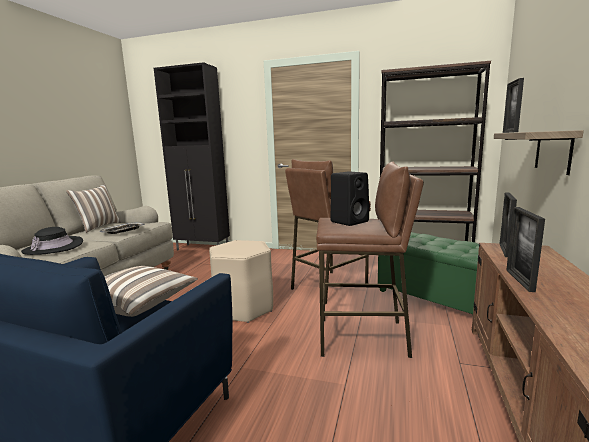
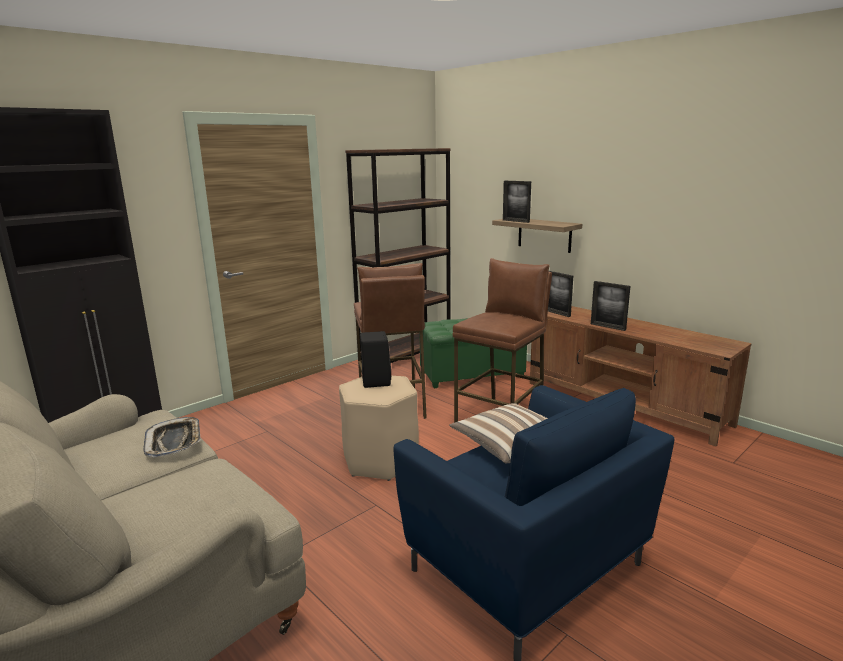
camera: 60 degrees left, 5 degrees up
black hat [21,227,83,255] -> none
pillow [66,184,121,233] -> none
black speaker [330,172,370,226] -> black speaker moved to [360,331,391,388]

